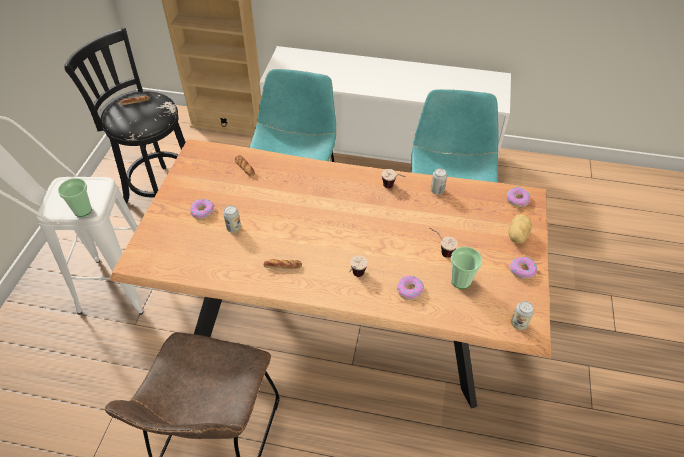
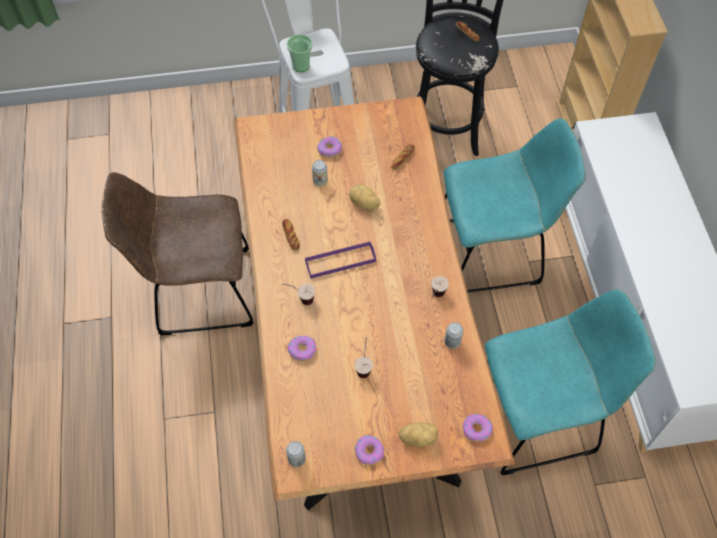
camera: 70 degrees right, 10 degrees up
cup [451,247,482,289] -> none
none -> purple tray [305,241,376,279]
none -> potato [349,184,380,211]

